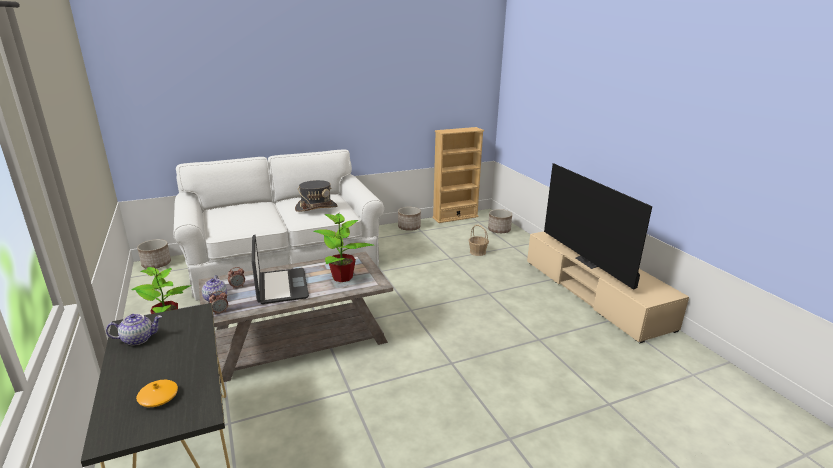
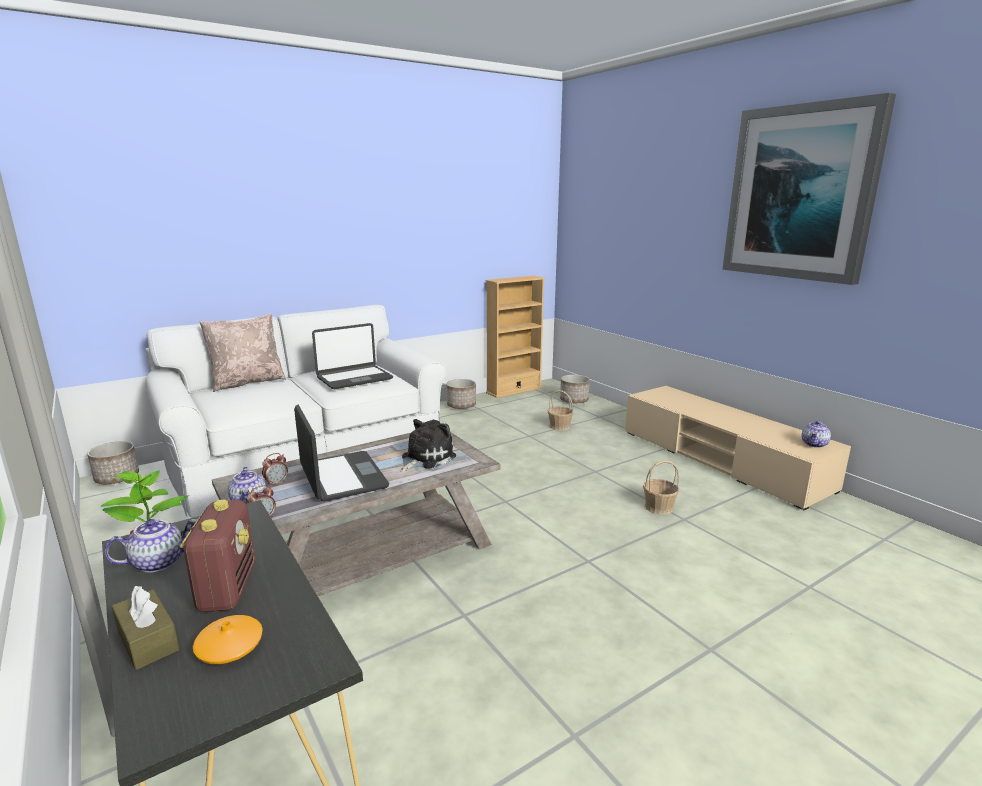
camera: 10 degrees left, 5 degrees down
grey hat [295,180,338,212] -> laptop [312,323,393,389]
potted plant [313,213,374,282] -> plush toy [400,419,456,472]
television [544,163,652,290] -> none
none -> brown tissue box [112,586,179,670]
none -> radio [180,500,255,612]
none -> beige pillow [200,314,286,392]
none -> basket [643,461,679,515]
none -> picture [722,93,896,285]
none -> teapot [802,420,831,448]

